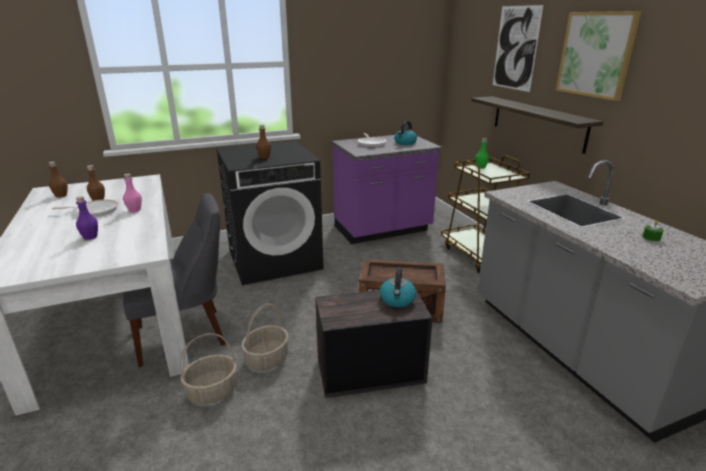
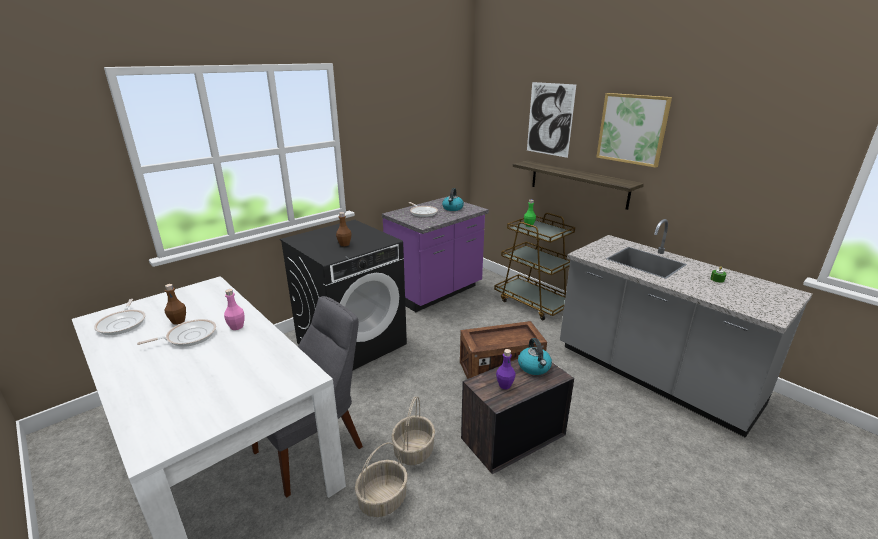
camera: 20 degrees left, 0 degrees up
brown bottle [49,162,68,198] -> frying pan [94,299,146,335]
purple bottle [76,196,98,240] -> purple bottle moved to [496,349,516,389]

